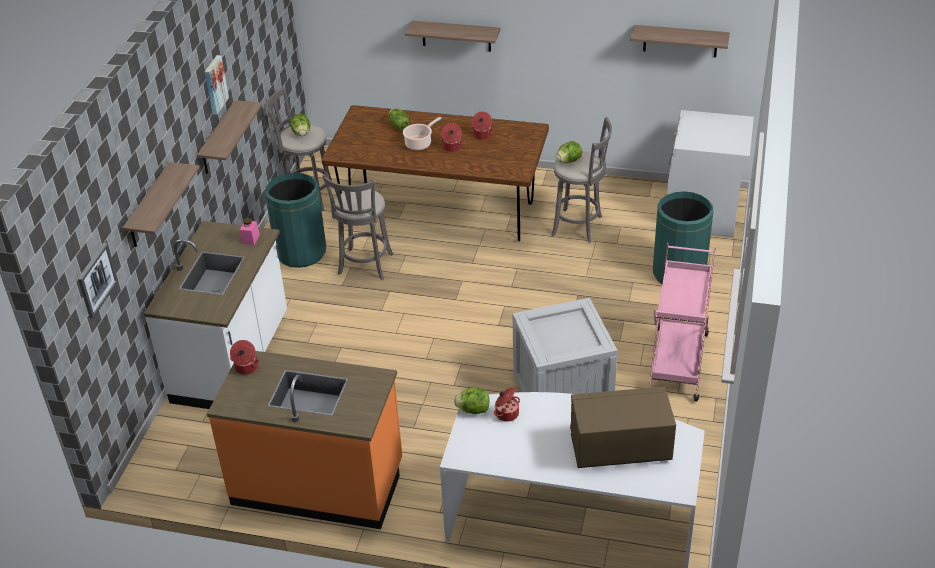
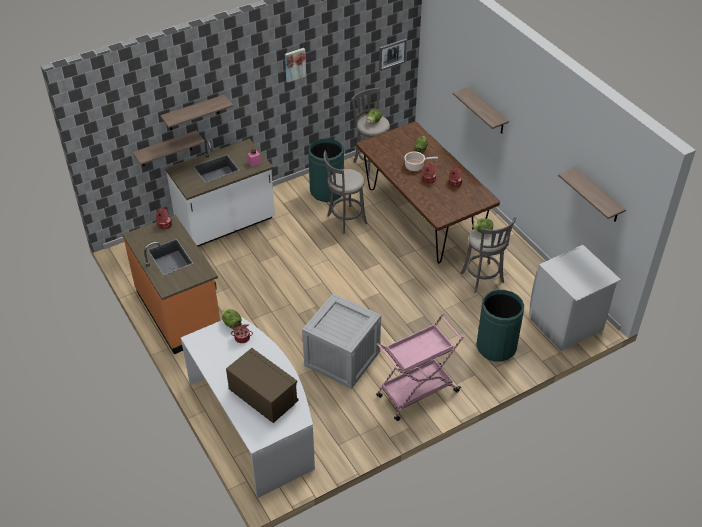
camera: 45 degrees right, 5 degrees up
picture [78,243,118,318] -> picture moved to [379,39,407,71]
shelf [197,100,262,174] -> shelf moved to [133,131,205,166]

